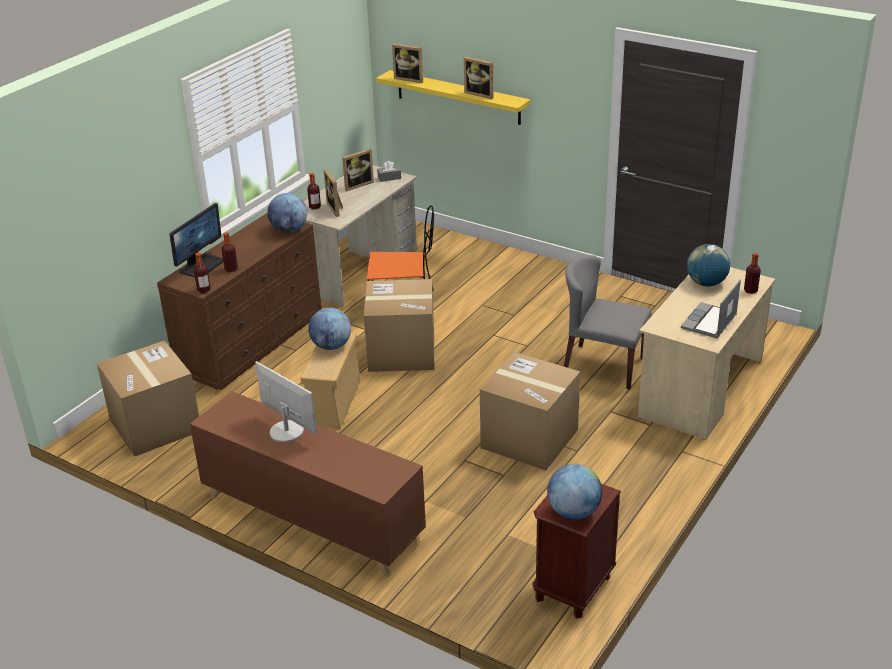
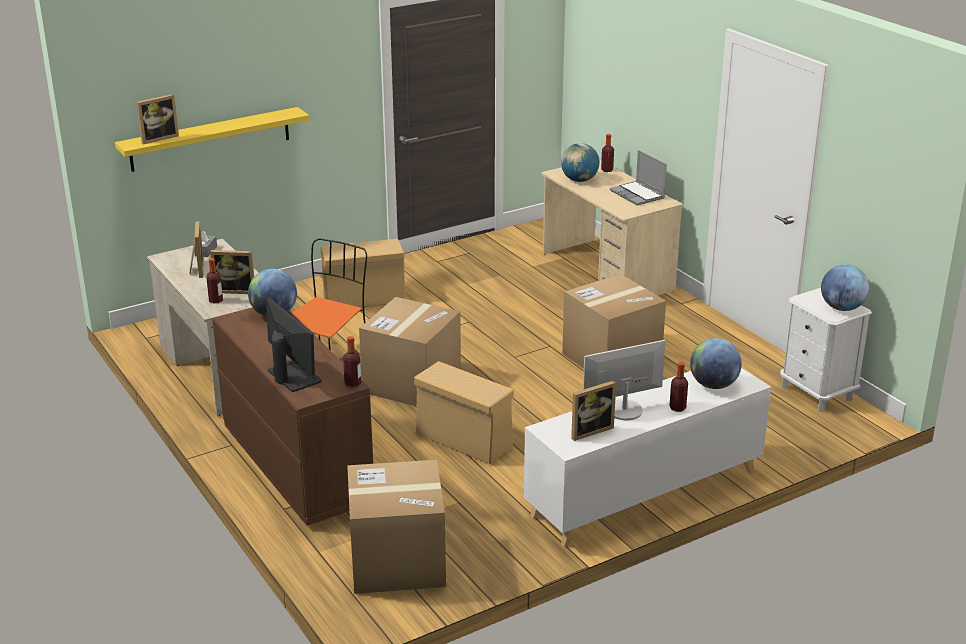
camera: 65 degrees left, 5 degrees down
brown cabinet [190,391,426,578] -> white cabinet [524,368,771,547]
bottle [222,232,238,272] -> bottle moved to [669,362,688,412]
globe [308,308,351,350] -> globe moved to [690,338,742,389]
picture frame [464,57,494,99] -> picture frame moved to [571,380,616,441]
brown nightstand [532,484,621,619] -> white nightstand [780,288,872,412]
grey chair [564,255,651,390] -> none
none -> beige storage box [321,239,406,307]

